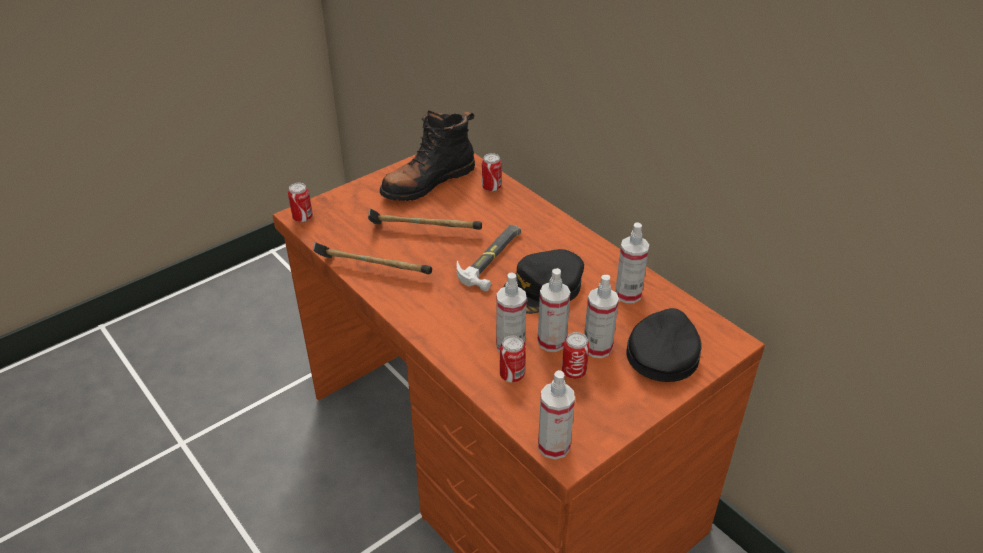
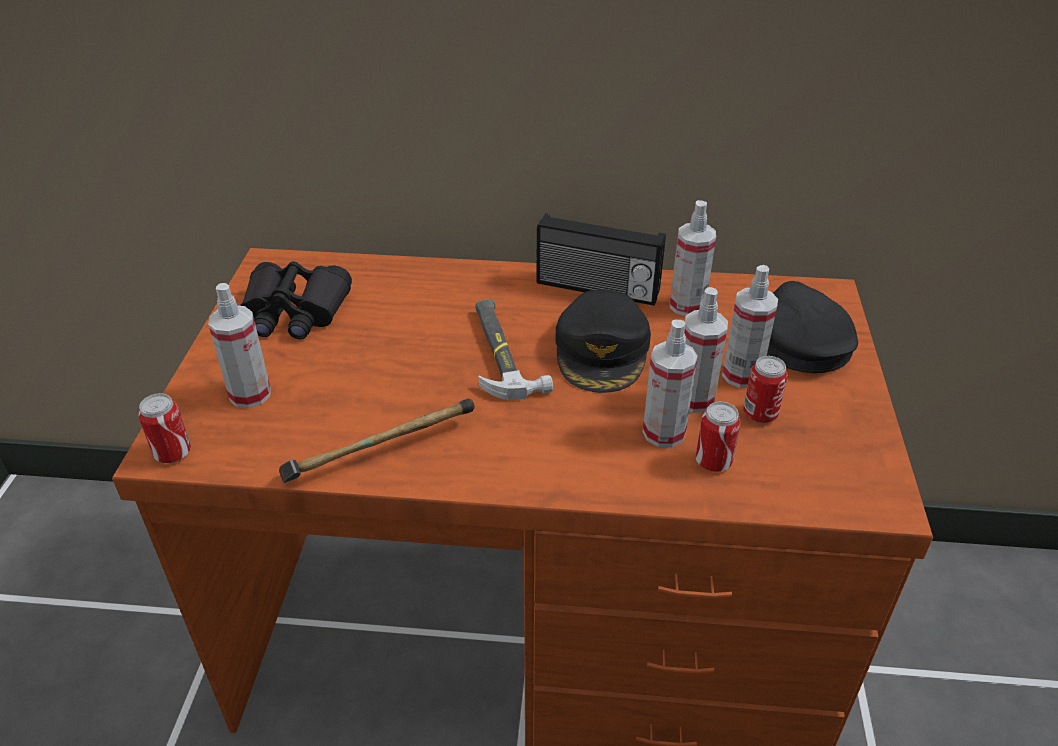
camera: 45 degrees left, 0 degrees up
hammer [368,208,482,230] -> none
black boot [380,110,475,201] -> black binoculars [240,261,352,339]
can [482,153,501,192] -> none
spray bottle [538,370,575,459] -> spray bottle moved to [208,283,271,408]
none -> radio [536,213,666,306]

